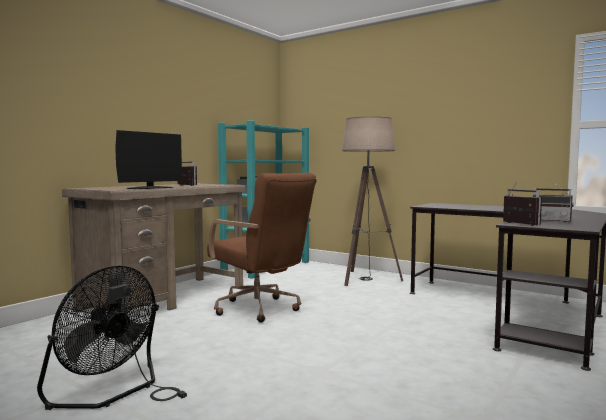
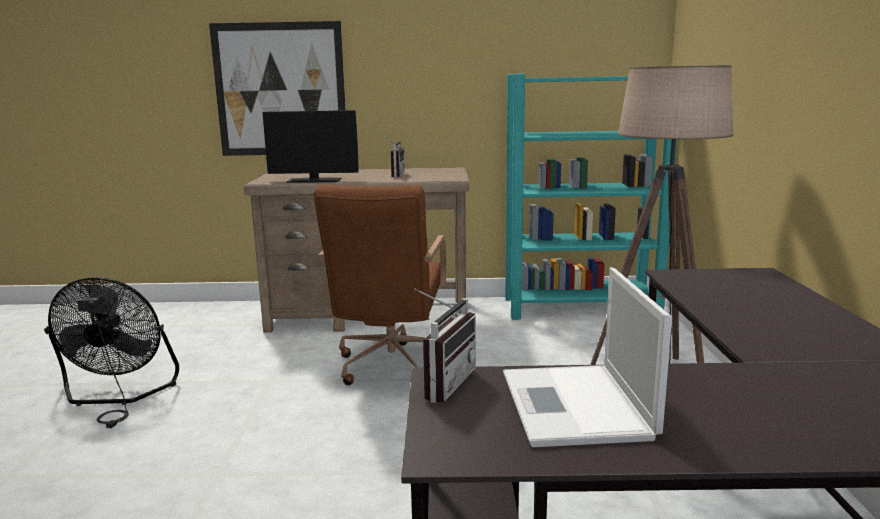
camera: 55 degrees right, 10 degrees up
radio [533,181,574,222] -> laptop [503,267,672,447]
none -> picture [209,21,345,156]

